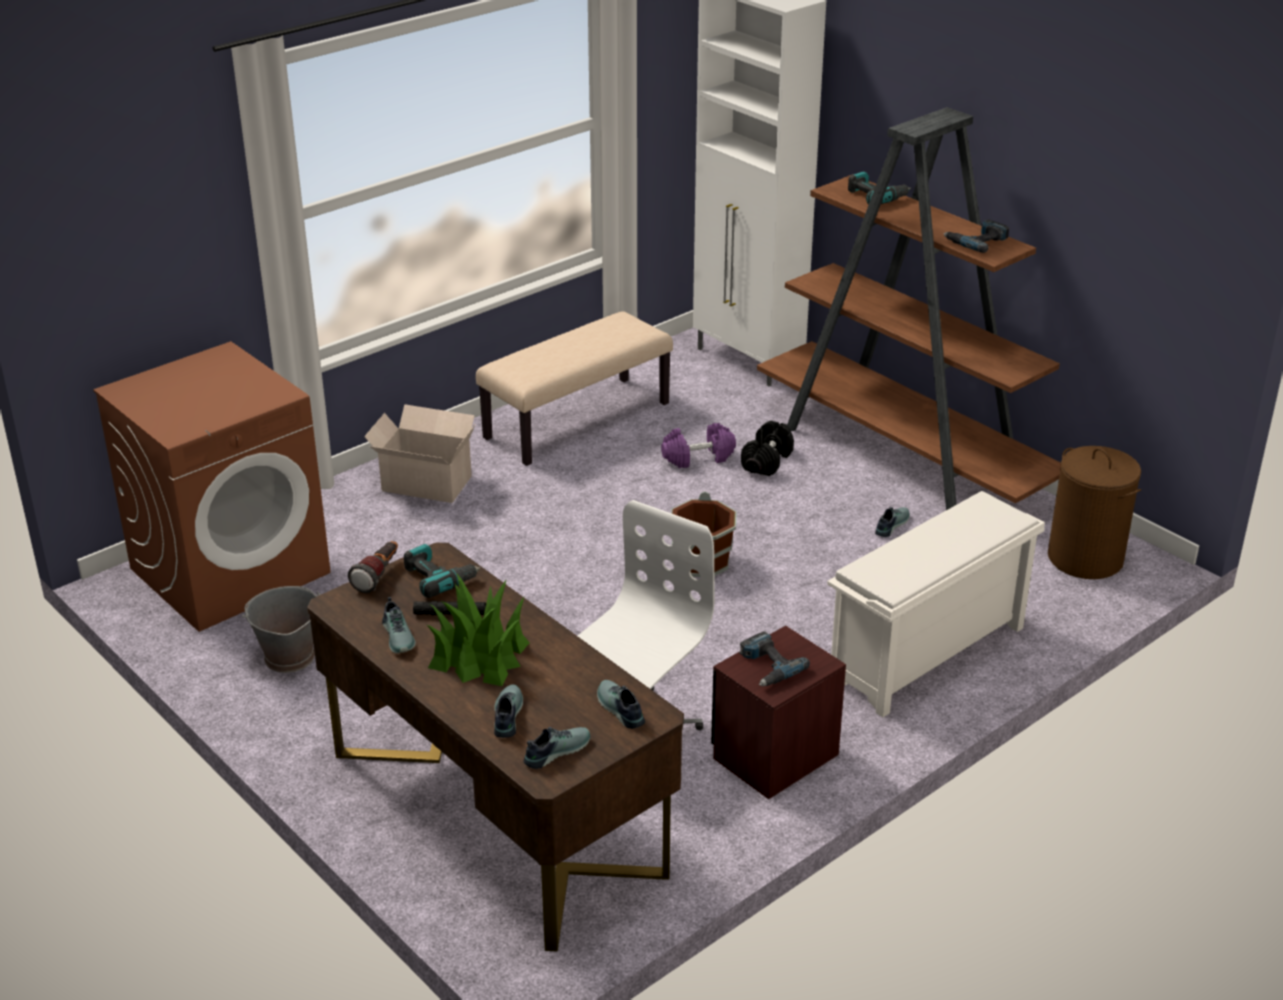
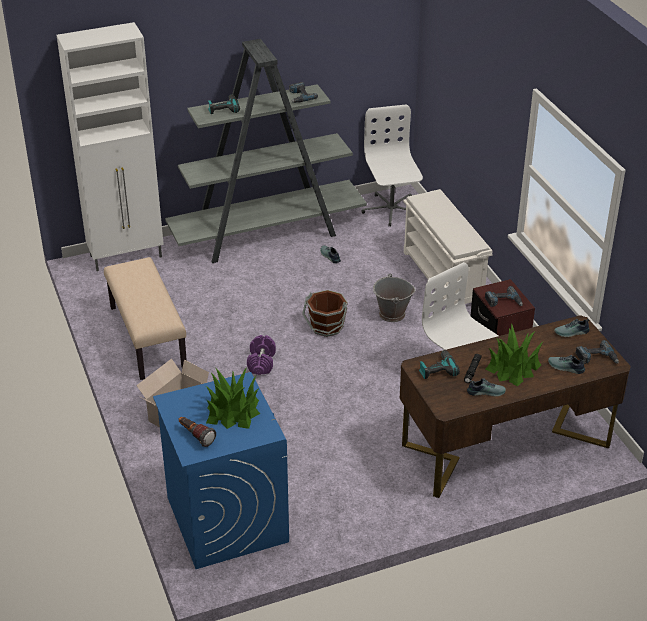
camera: 70 degrees left, 5 degrees up
brown washing machine [93,341,331,632] -> blue washing machine [153,372,289,569]
grey bucket [242,586,321,673] -> grey bucket moved to [373,273,416,322]
flashlight [348,541,398,593] -> flashlight moved to [178,417,216,447]
shoe [523,727,590,769] -> power drill [576,340,619,364]
purple dumbbell [661,423,736,468] -> purple dumbbell moved to [247,335,276,375]
black dumbbell [741,420,794,476] -> none
brown bookcase [757,107,1061,510] -> grey bookcase [165,39,367,263]
brown laundry basket [1048,446,1141,579] -> white office chair [362,104,423,227]
none -> potted plant [206,367,260,429]

